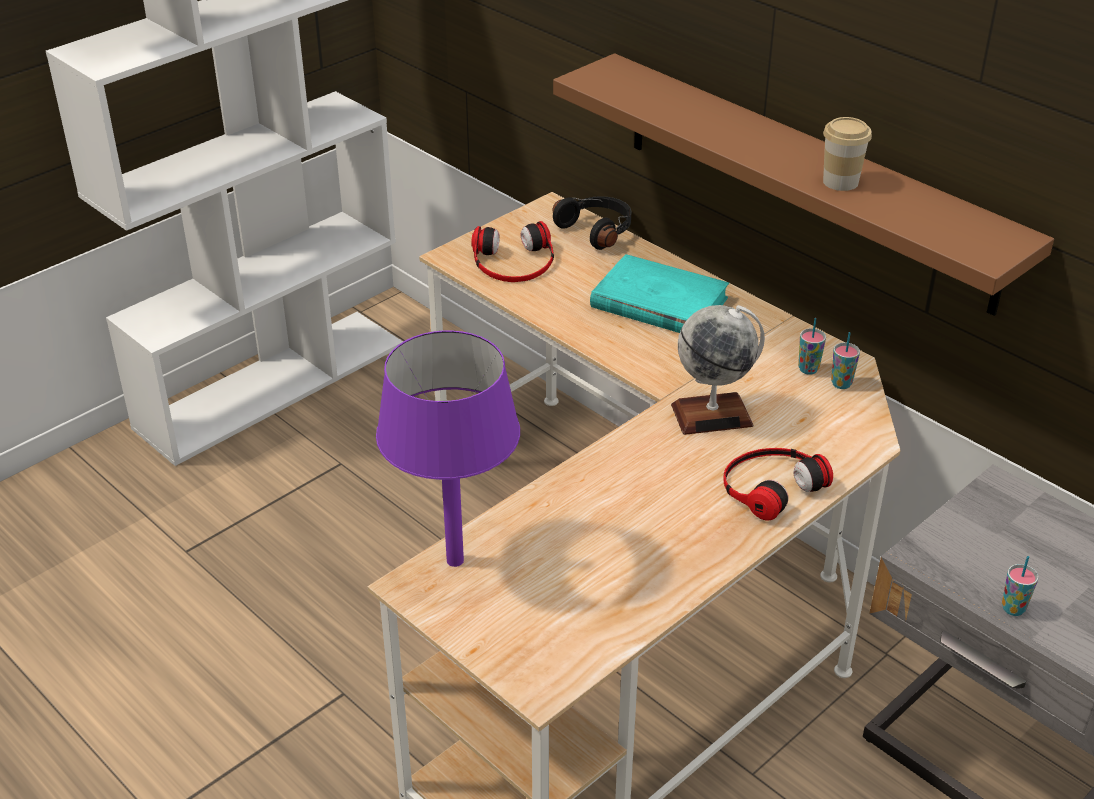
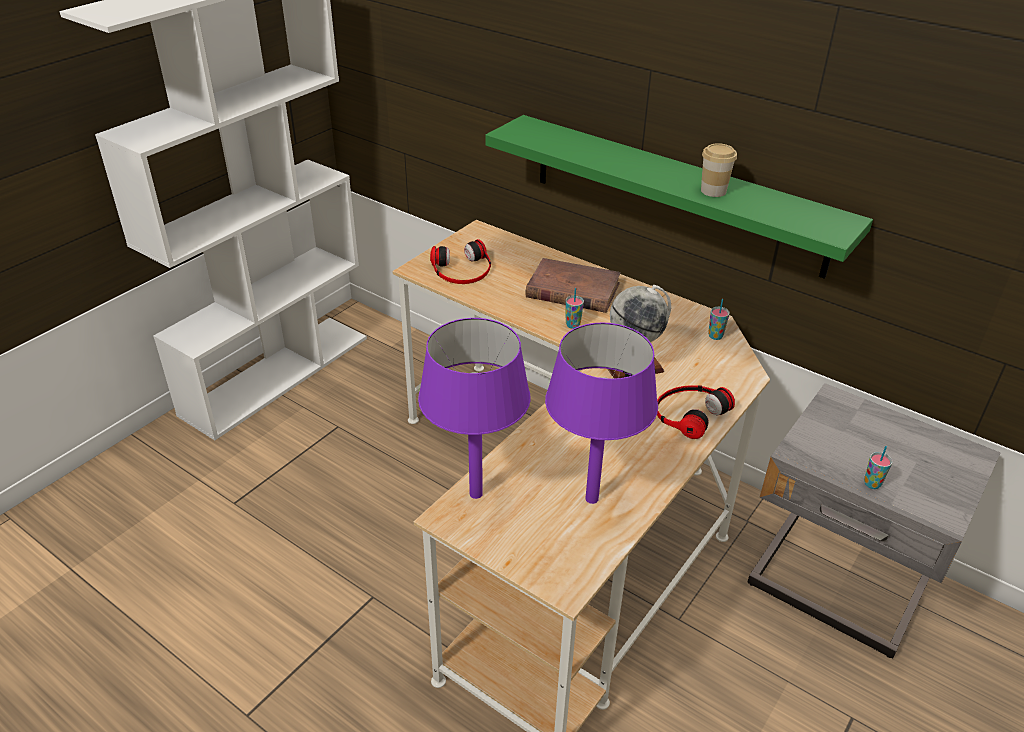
camera: 10 degrees left, 0 degrees up
black headphones [552,196,631,250] -> none
brown shelf [553,53,1054,316] -> green shelf [486,115,873,279]
turquoise book [590,254,729,333] -> brown book [525,258,621,313]
cup [798,318,826,375] -> cup moved to [565,288,584,329]
none -> purple table lamp [545,322,658,504]

